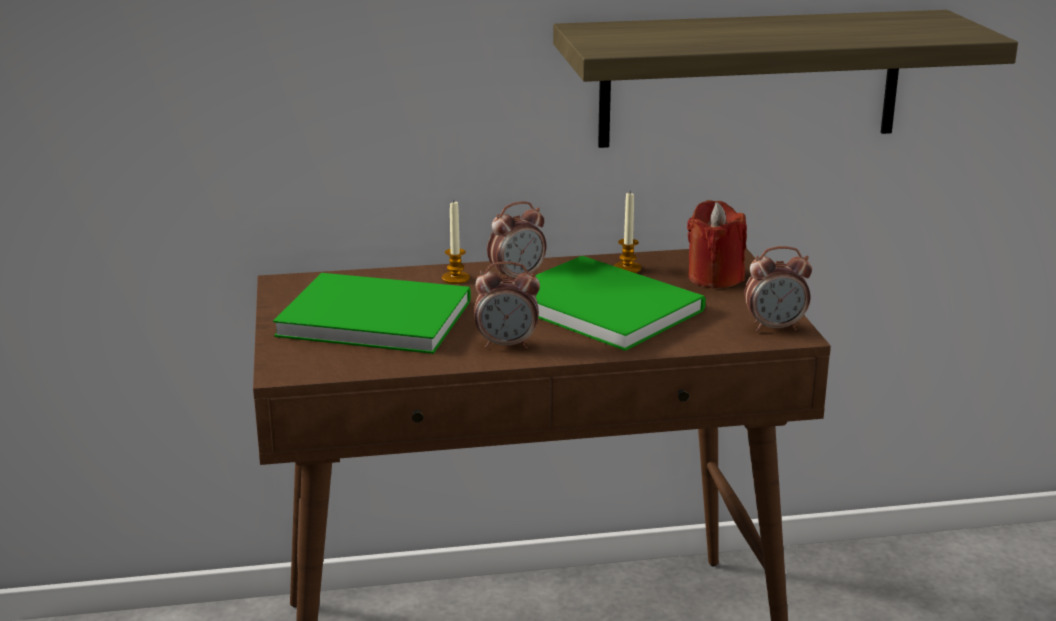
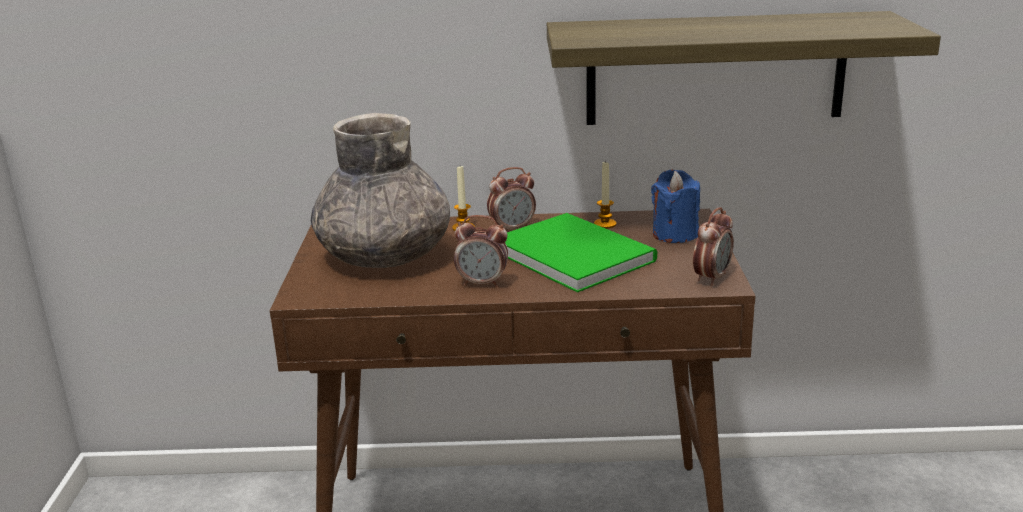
camera: 10 degrees right, 0 degrees up
green book [273,273,471,354] -> grey vase [311,113,450,268]
red candle [687,200,747,288] -> blue candle [651,170,700,243]
alarm clock [744,246,812,332] -> alarm clock turned 60 degrees counterclockwise [693,207,734,286]

